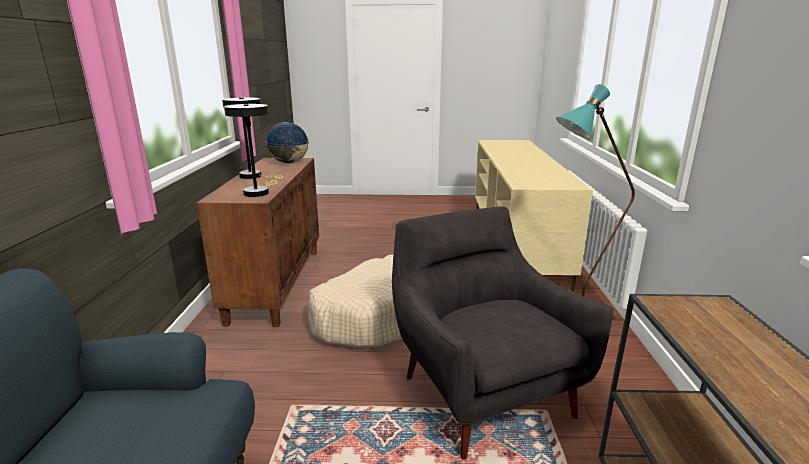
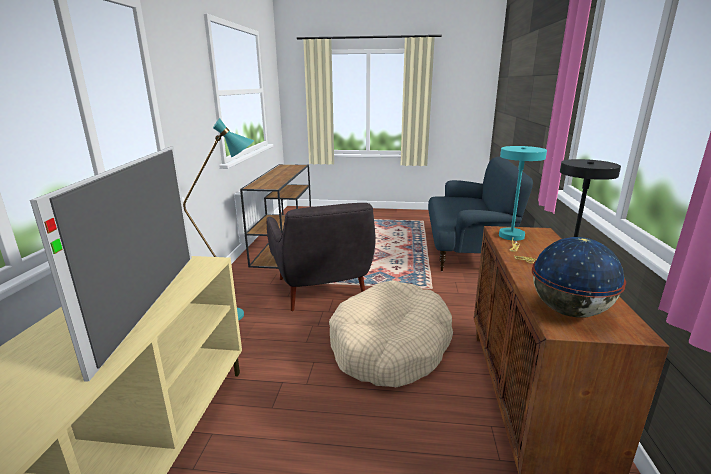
camera: 175 degrees left, 0 degrees up
black table lamp [224,104,278,197] -> turquoise table lamp [499,146,547,252]
none -> television [30,147,192,381]

